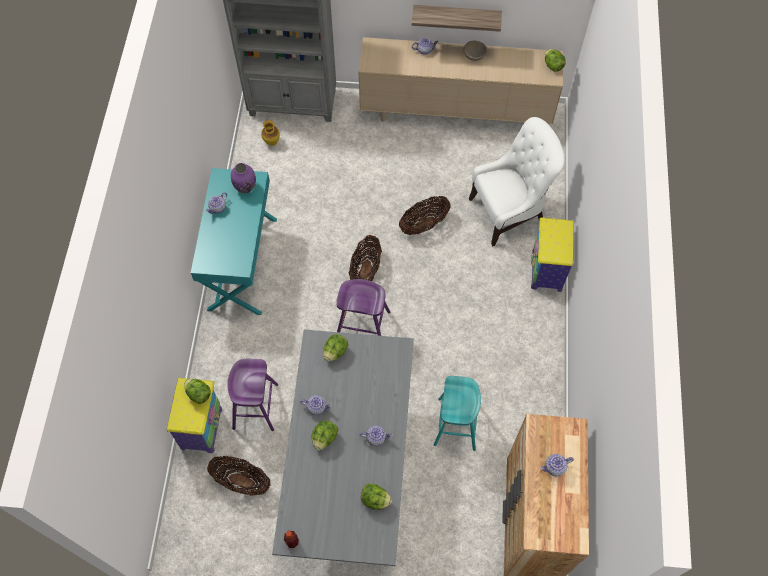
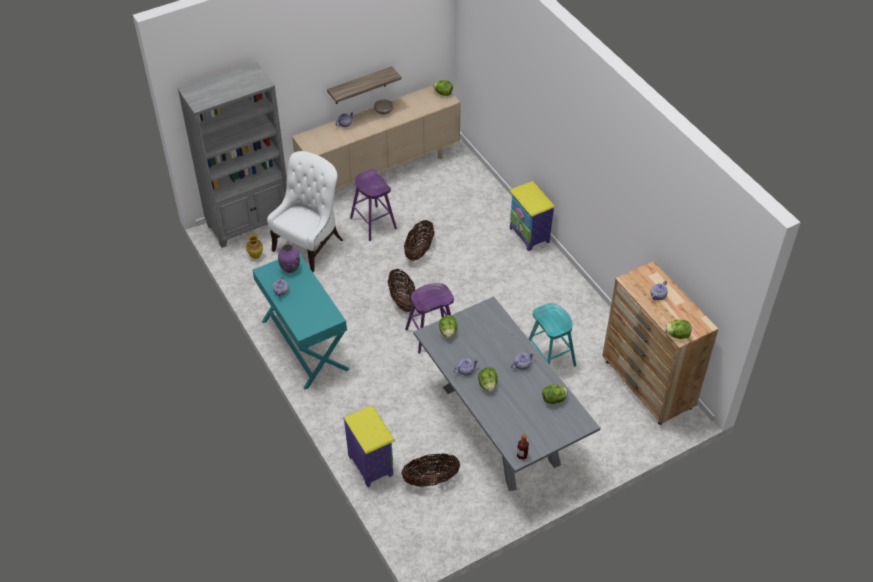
camera: 35 degrees left, 15 degrees down
lettuce [184,379,211,404] -> lettuce moved to [665,320,691,339]
purple stool [227,359,278,431] -> purple stool moved to [350,169,397,241]
white chair [469,117,565,247] -> white chair moved to [267,151,343,272]

